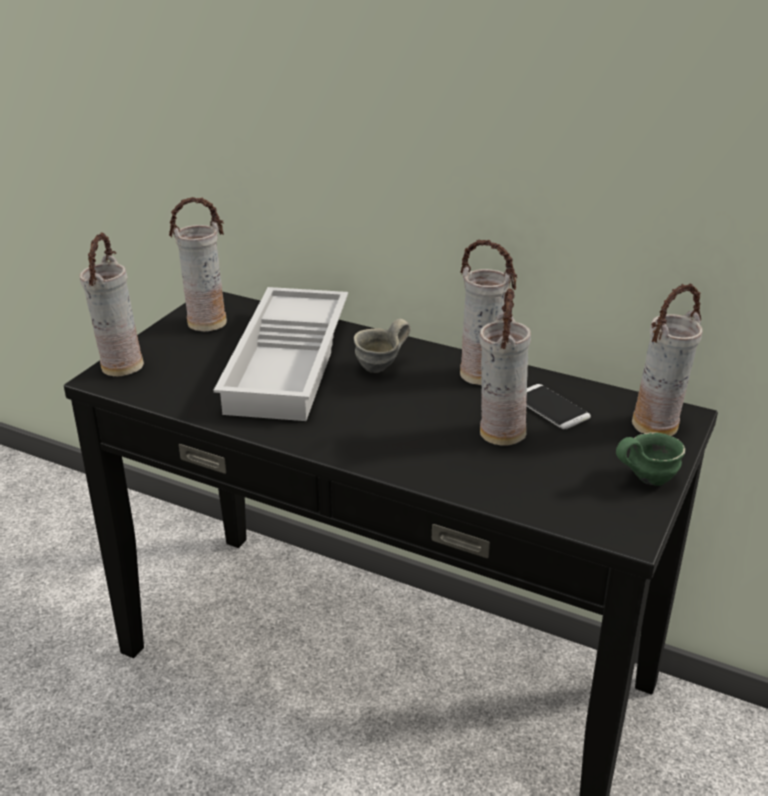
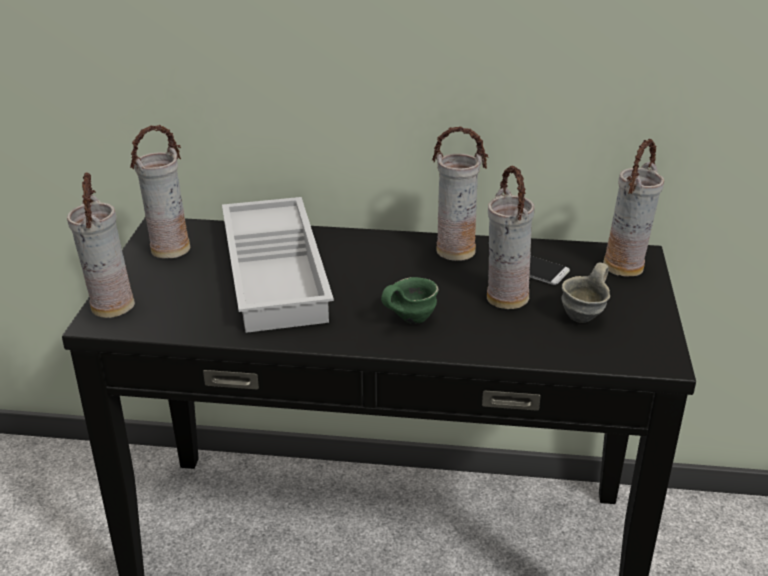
camera: 20 degrees left, 0 degrees up
grey mug [354,319,411,373] -> grey mug moved to [561,263,610,323]
green mug [616,432,685,486] -> green mug moved to [381,277,438,323]

